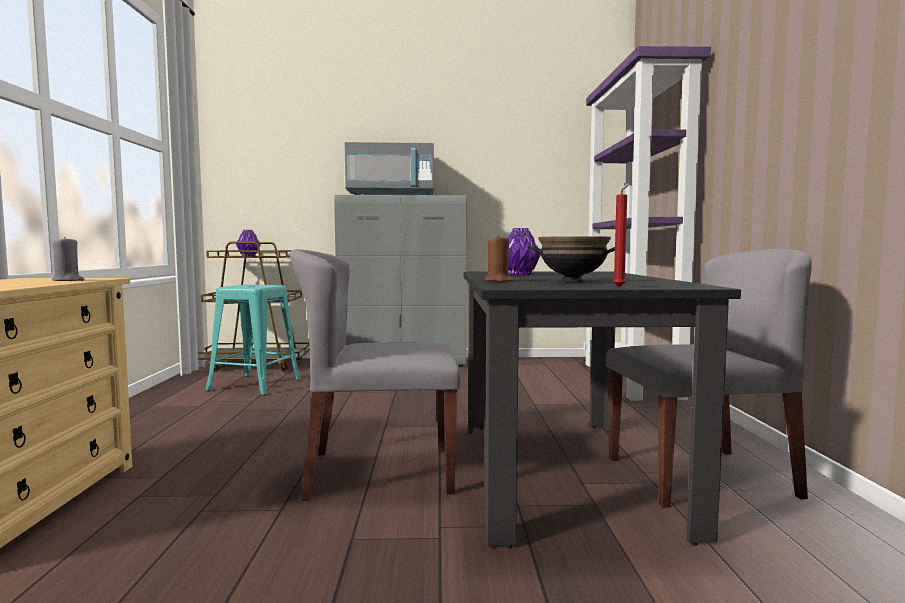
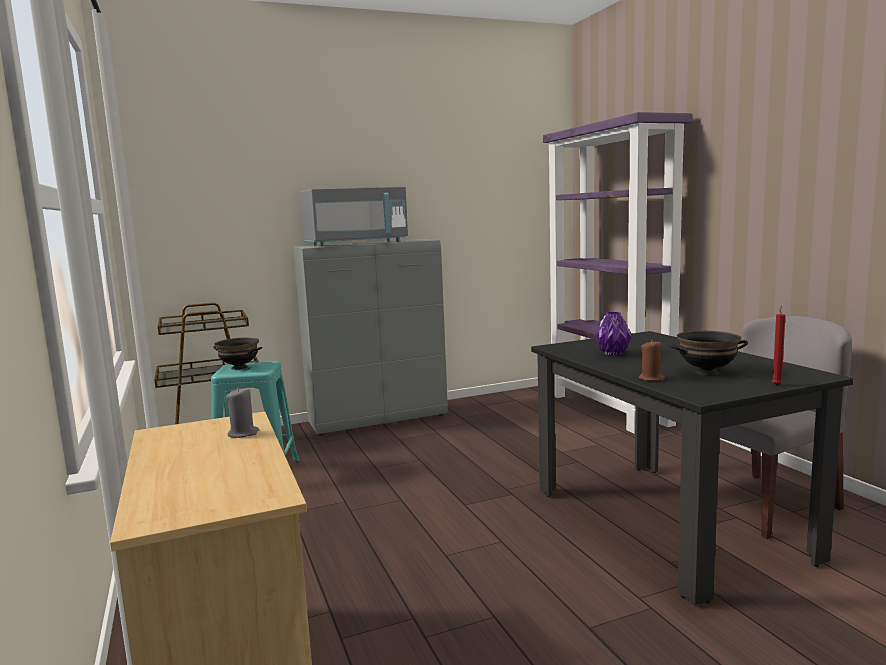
camera: 20 degrees left, 5 degrees up
purple vase [236,230,261,257] -> none
grey chair [290,249,461,501] -> none
none -> black bowl [213,337,262,370]

